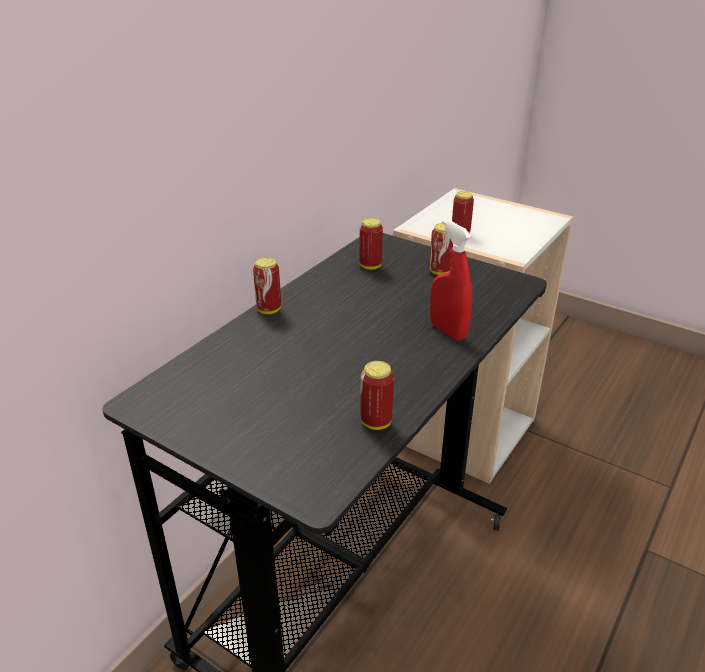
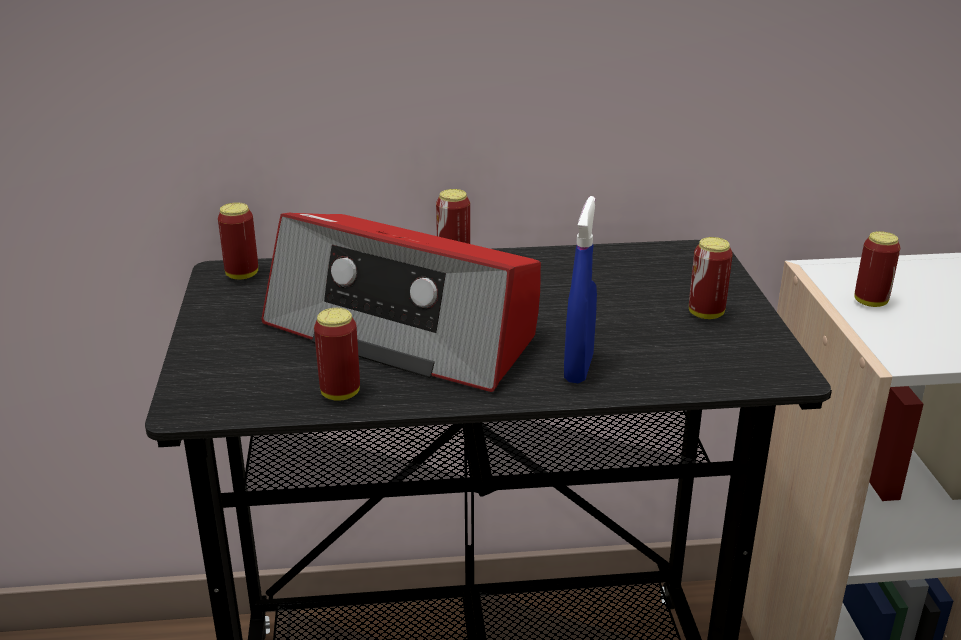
camera: 50 degrees right, 5 degrees down
can [359,218,383,270] -> can moved to [218,202,258,279]
red spray bottle [430,219,472,341] -> blue spray bottle [564,196,597,383]
none -> radio [261,212,541,392]

